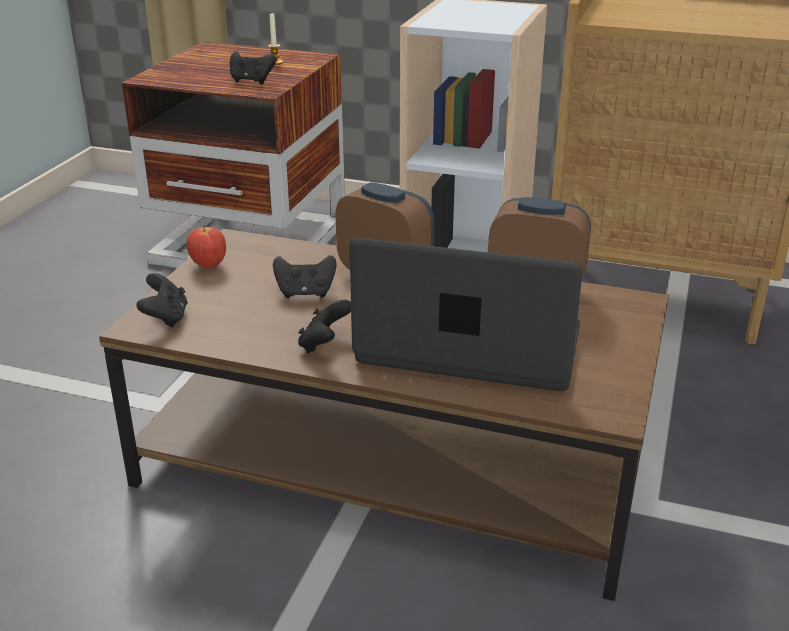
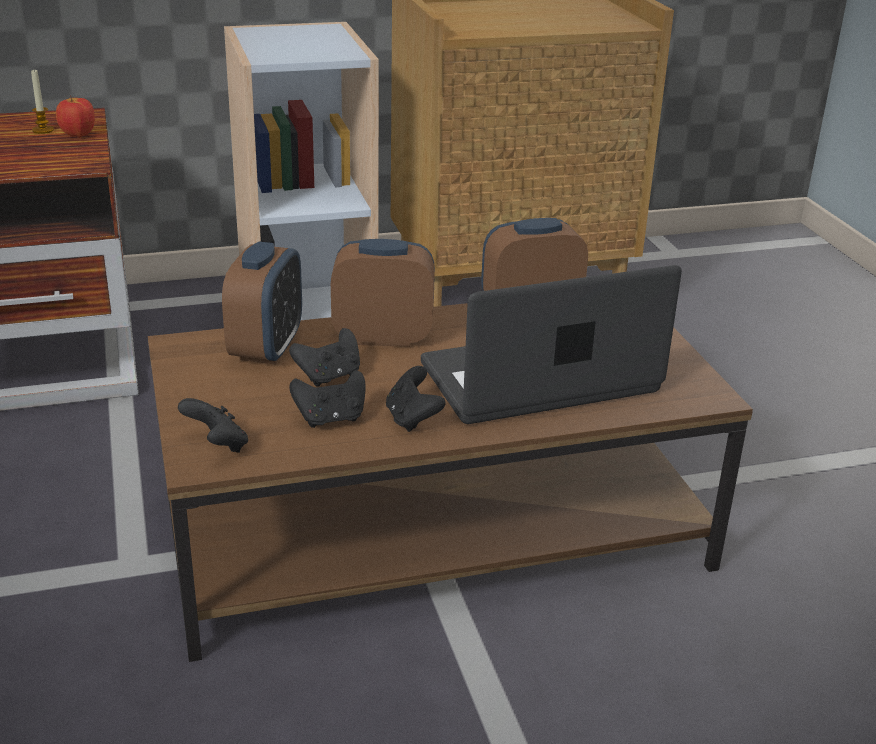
camera: 35 degrees left, 0 degrees up
apple [187,225,226,269] -> apple moved to [56,95,95,138]
black game controller [230,51,276,85] -> black game controller moved to [289,370,366,428]
none -> alarm clock [222,242,302,365]

